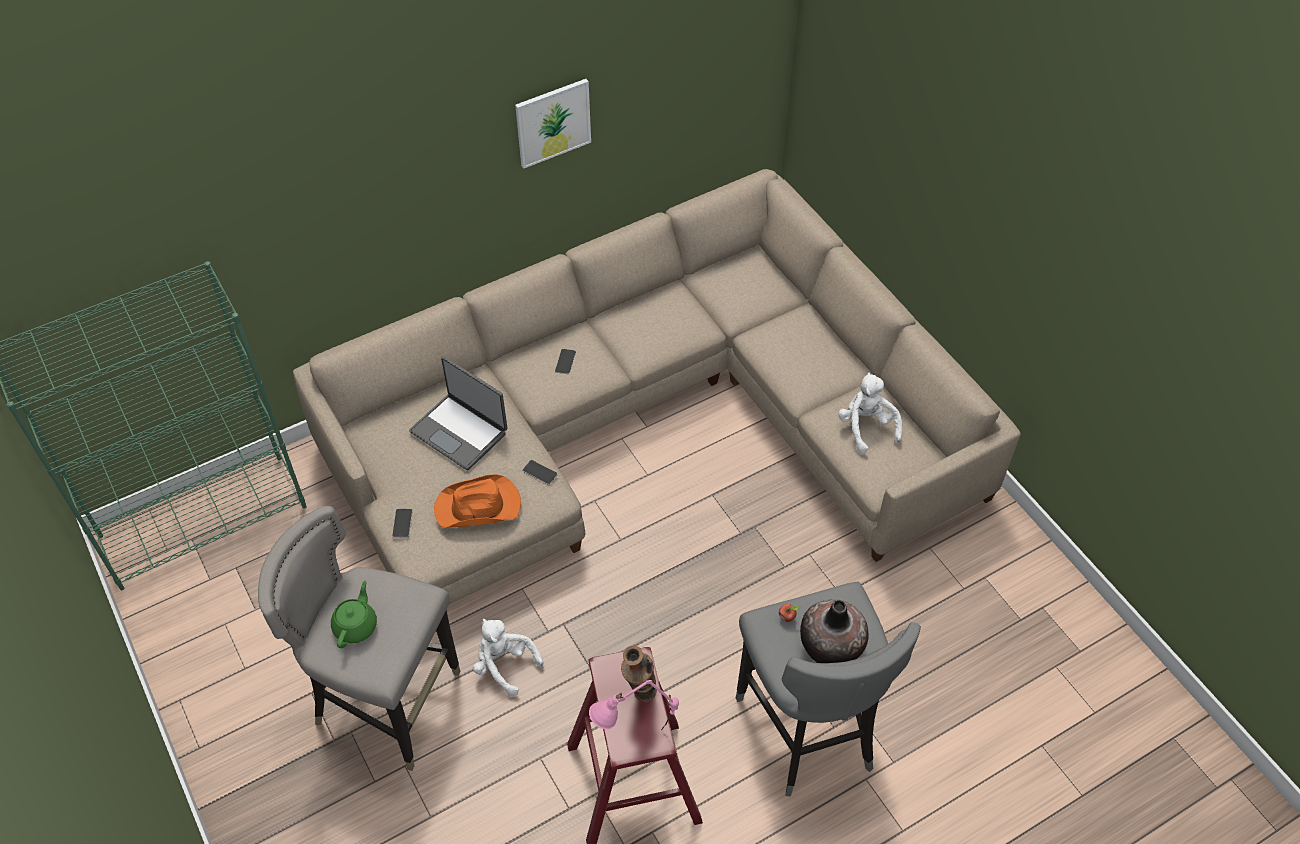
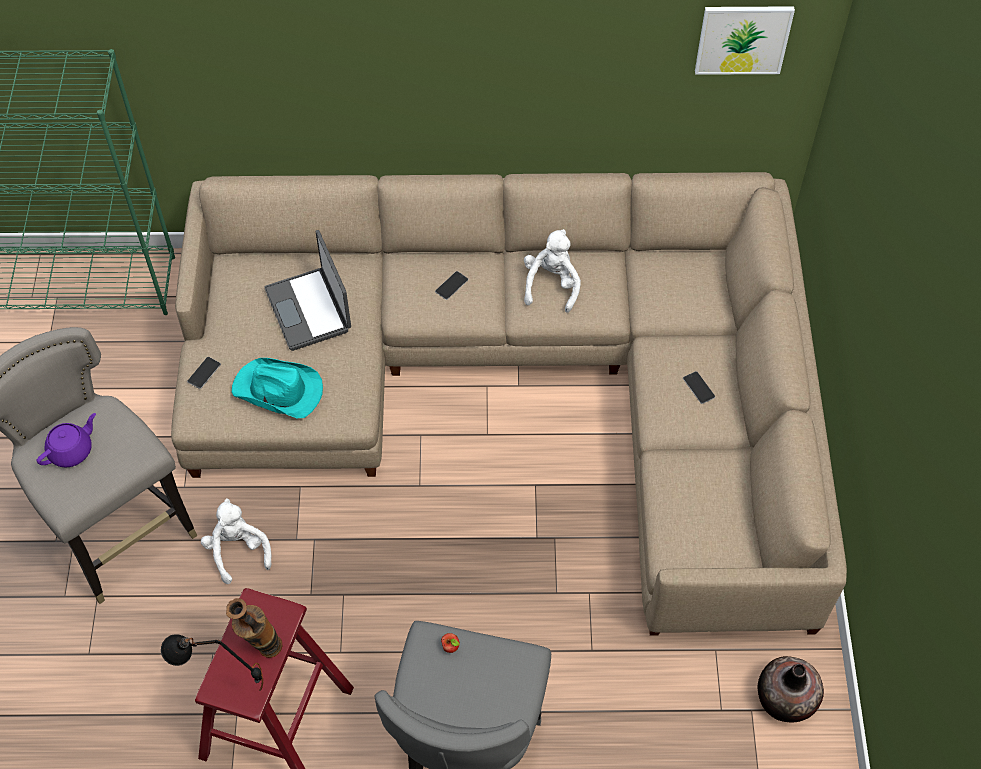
camera: 30 degrees right, 5 degrees up
green teapot [331,580,377,648] -> purple teapot [37,413,96,467]
orange hat [434,474,521,528] -> turquoise hat [232,358,323,418]
picture [515,79,591,169] -> picture moved to [695,6,795,75]
phone [522,460,558,485] -> phone moved to [683,371,715,404]
pink table lamp [589,680,679,730] -> black table lamp [161,634,263,691]
vase [800,599,868,663] -> vase moved to [758,656,824,722]
white plush toy [838,372,902,454] -> white plush toy moved to [524,229,581,313]

